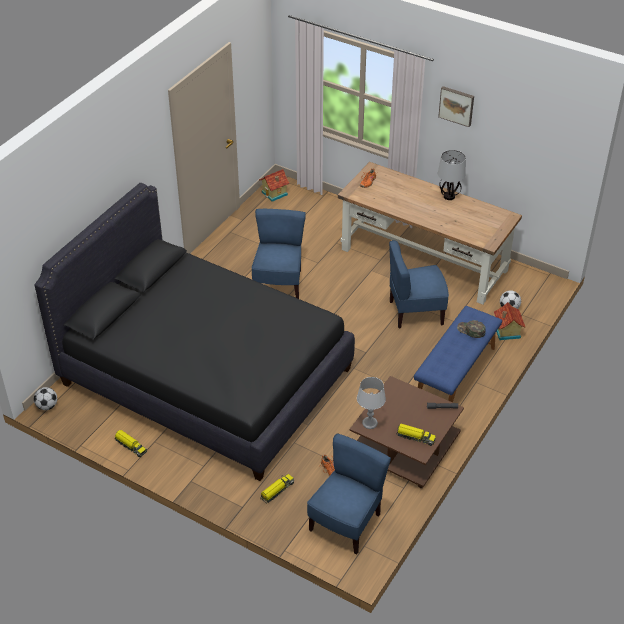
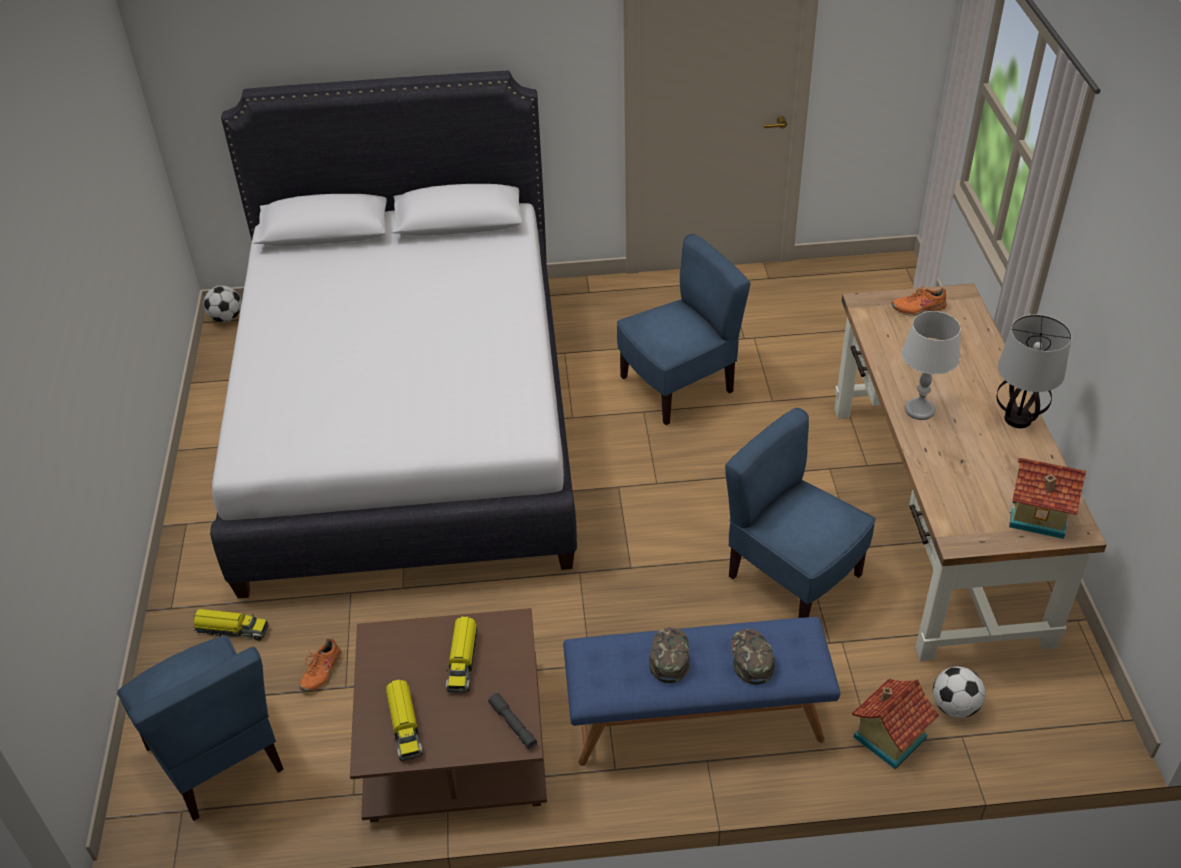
camera: 55 degrees right, 0 degrees up
black bed [34,183,355,481] -> white bed [210,71,577,598]
toy truck [115,430,147,457] -> toy truck moved to [446,616,477,693]
toy house [259,169,290,202] -> toy house moved to [1009,458,1086,539]
blue chair [307,434,391,554] -> blue chair turned 60 degrees clockwise [117,636,284,821]
grey table lamp [357,377,386,429] -> grey table lamp moved to [901,311,961,420]
picture [438,86,474,127] -> none
none -> green cap [649,628,690,683]

